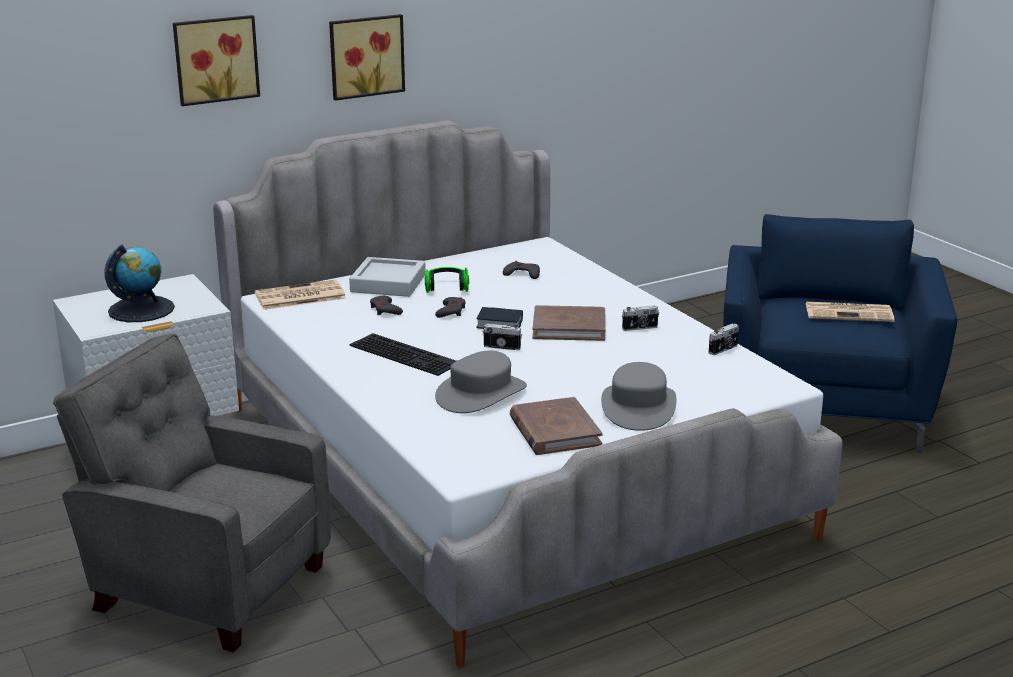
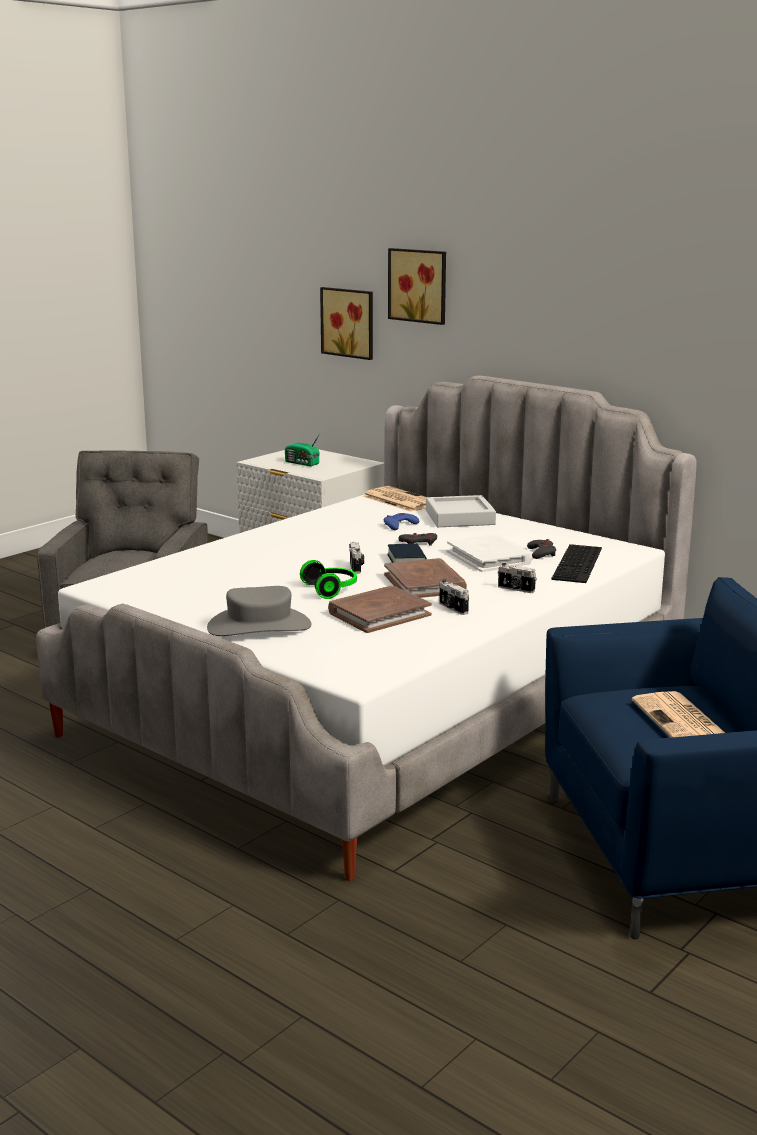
camera: 70 degrees right, 5 degrees down
globe [104,245,175,322] -> radio [285,430,322,466]
picture [329,14,405,101] -> picture moved to [320,287,373,360]
keyboard [350,333,456,376] -> keyboard moved to [551,544,602,583]
grey game controller [370,296,403,315] -> blue game controller [384,513,419,530]
headphones [425,267,469,293] -> headphones moved to [300,560,357,599]
grey hat [435,350,527,413] -> none
brown book [510,397,603,455] -> brown book moved to [328,586,432,633]
camera [709,323,739,355] -> camera moved to [498,563,537,593]
none -> white book [447,534,532,572]

